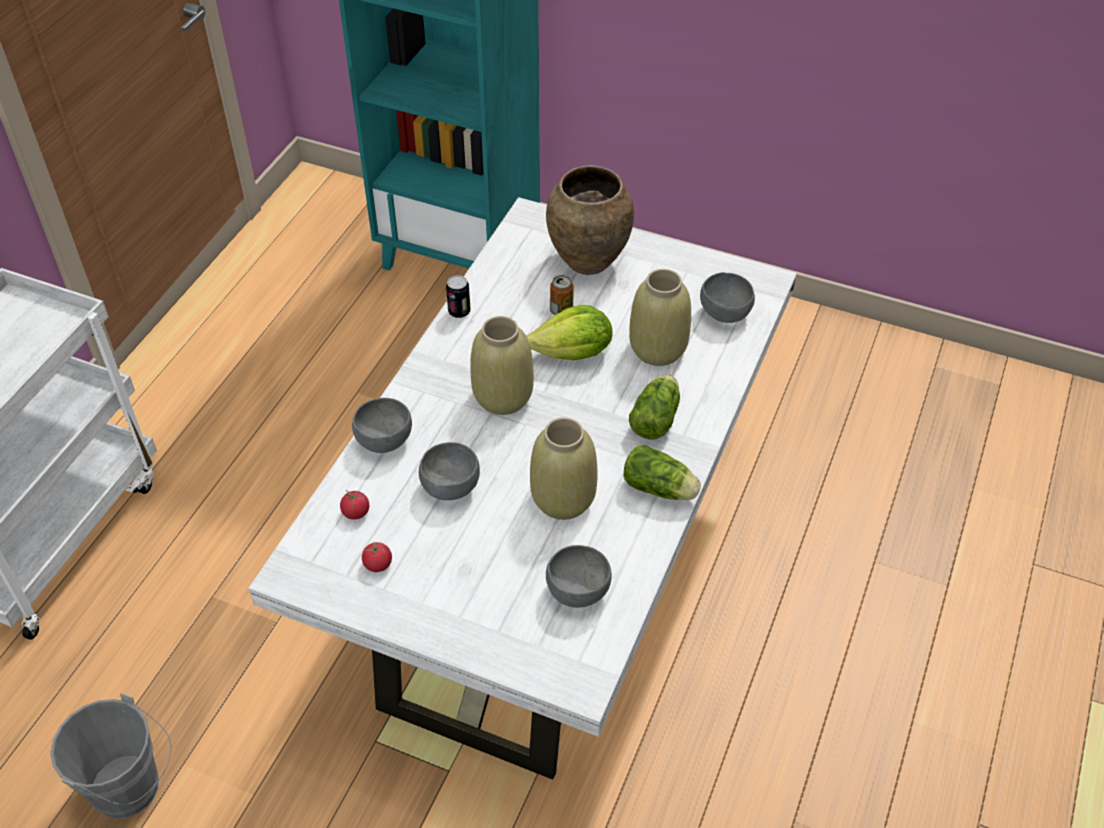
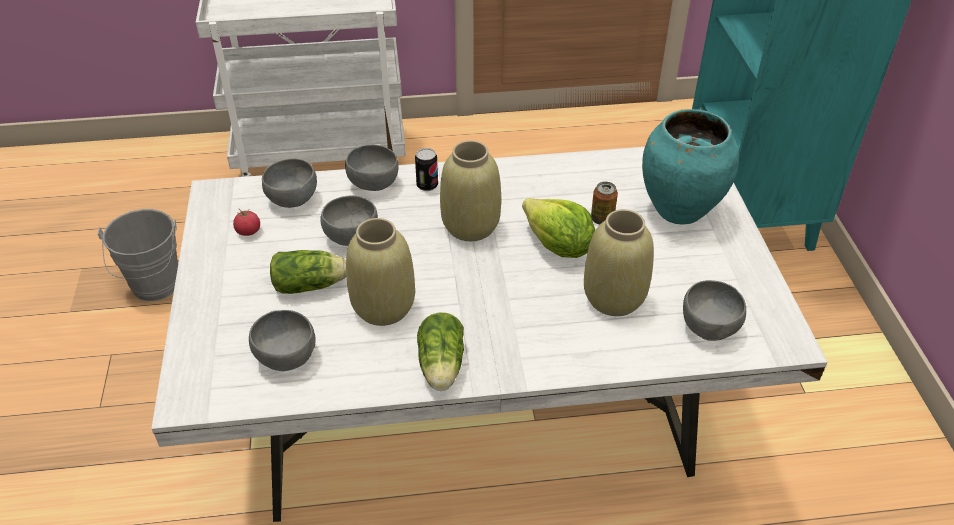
camera: 60 degrees right, 5 degrees down
tomato [340,490,369,520] -> grey bowl [262,159,317,208]
can [446,275,470,318] -> can moved to [415,148,438,191]
brown vase [546,165,634,275] -> turquoise vase [642,109,739,224]
lettuce [629,375,680,440] -> lettuce moved to [270,250,346,294]

